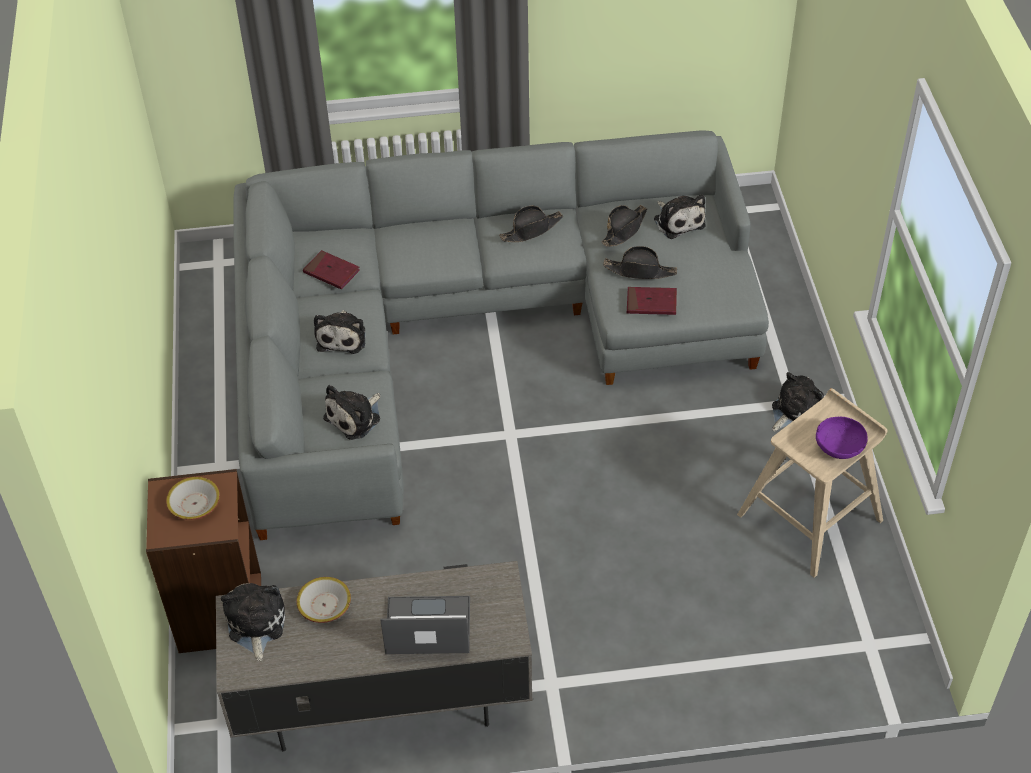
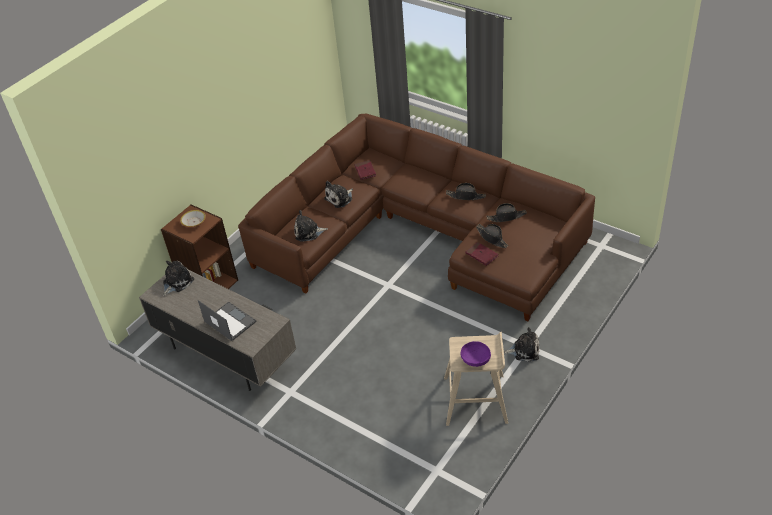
camera: 45 degrees right, 5 degrees down
grey sofa [234,130,769,540] -> brown sofa [238,114,595,321]
bowl [296,577,351,623] -> none
plush toy [654,194,706,239] -> none

